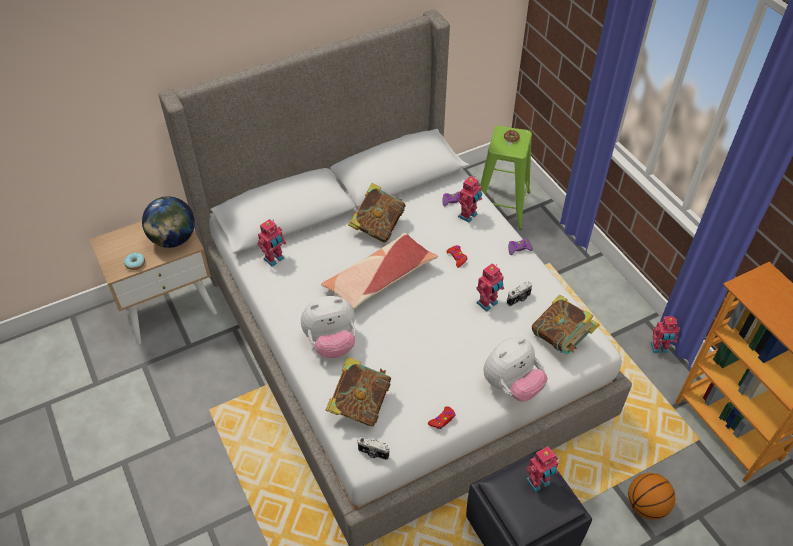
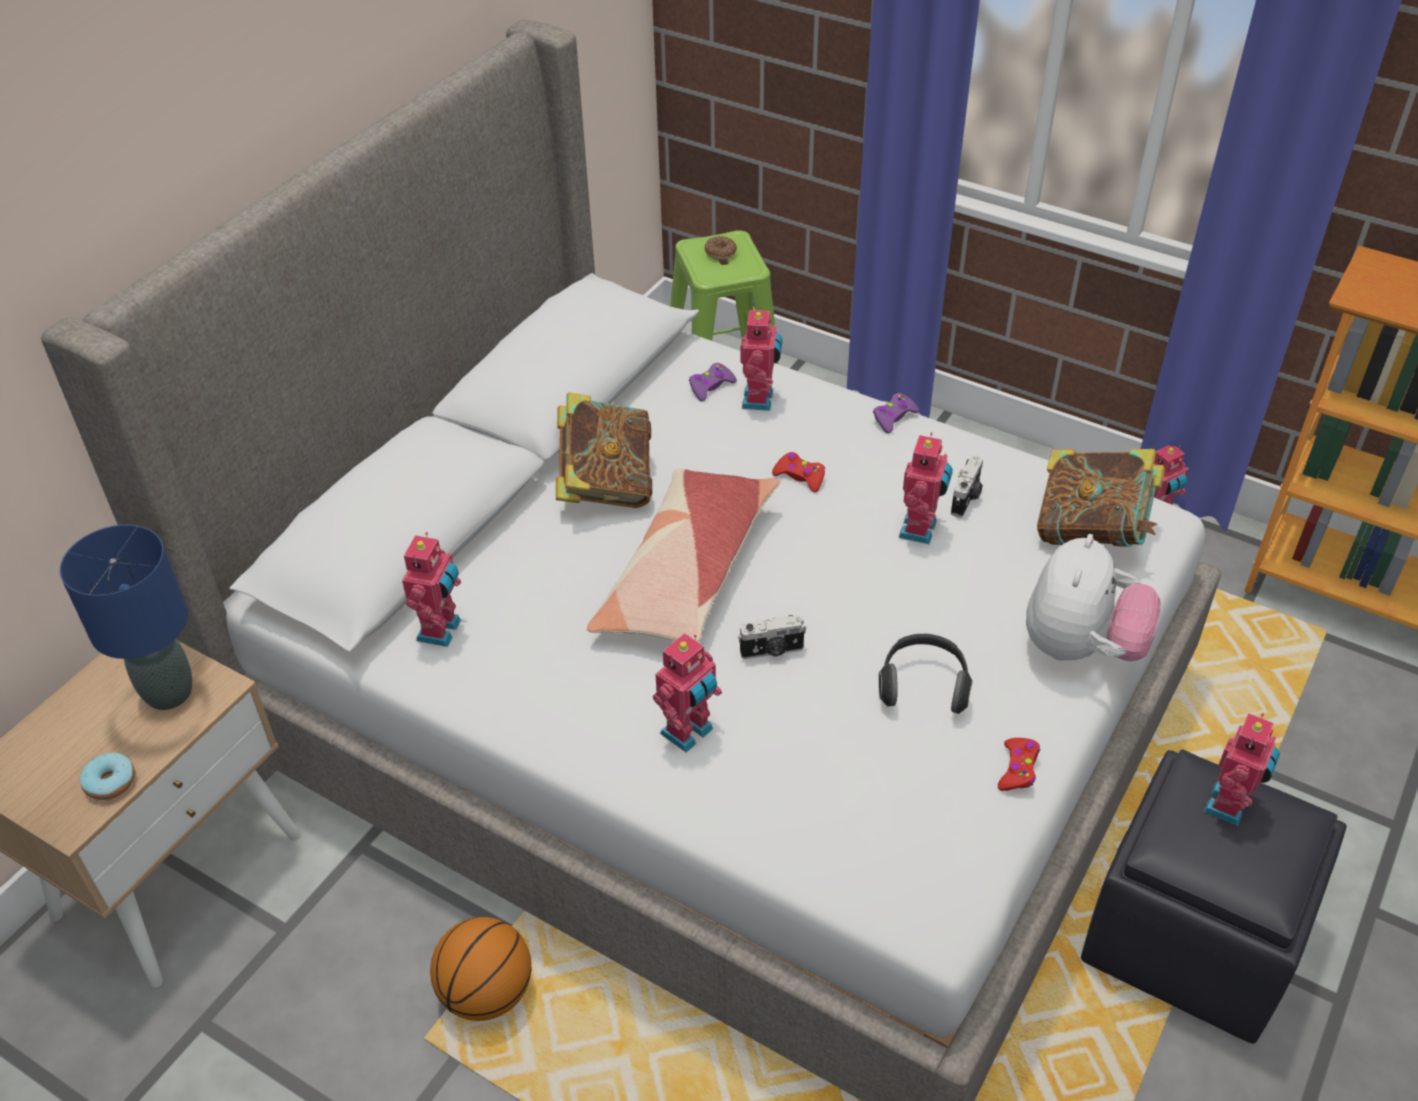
camera: 30 degrees left, 5 degrees down
globe [142,196,195,248] -> blue table lamp [60,525,192,710]
plush toy [301,296,356,358] -> toy robot [653,633,722,753]
book [326,357,391,426] -> none
camera [357,437,390,460] -> camera moved to [738,615,806,659]
basketball [628,473,675,520] -> basketball moved to [430,917,531,1021]
none -> headphones [878,634,973,714]

